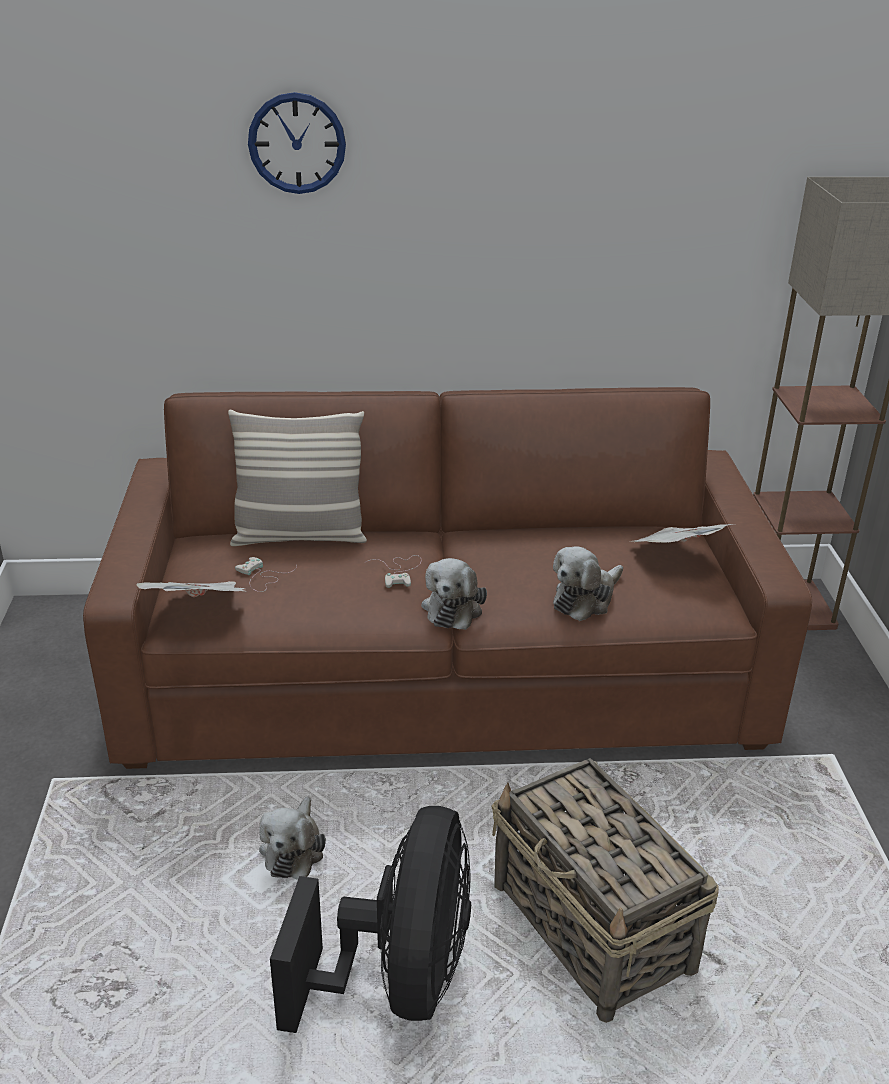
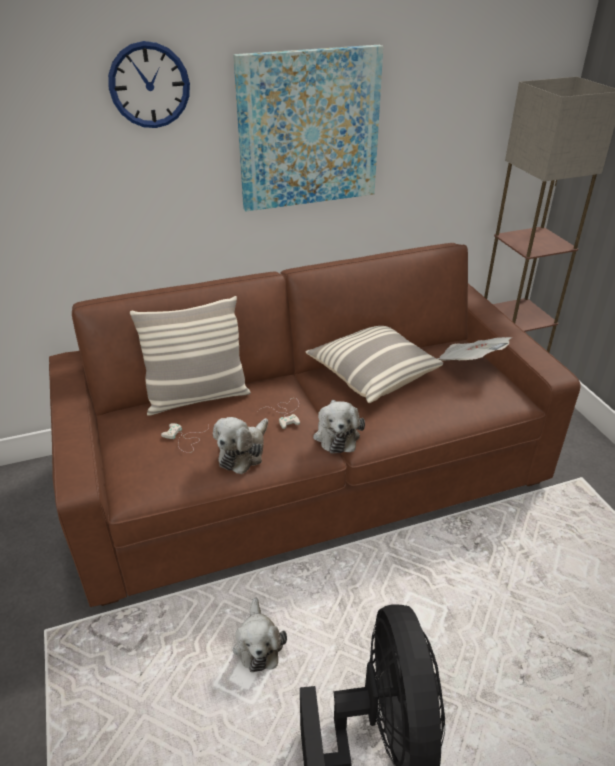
camera: 15 degrees left, 5 degrees up
newspaper [136,581,247,597] -> none
basket [492,758,719,1023] -> none
plush toy [553,546,623,621] -> plush toy moved to [213,417,268,474]
none -> picture [233,45,383,211]
none -> pillow [306,326,443,403]

